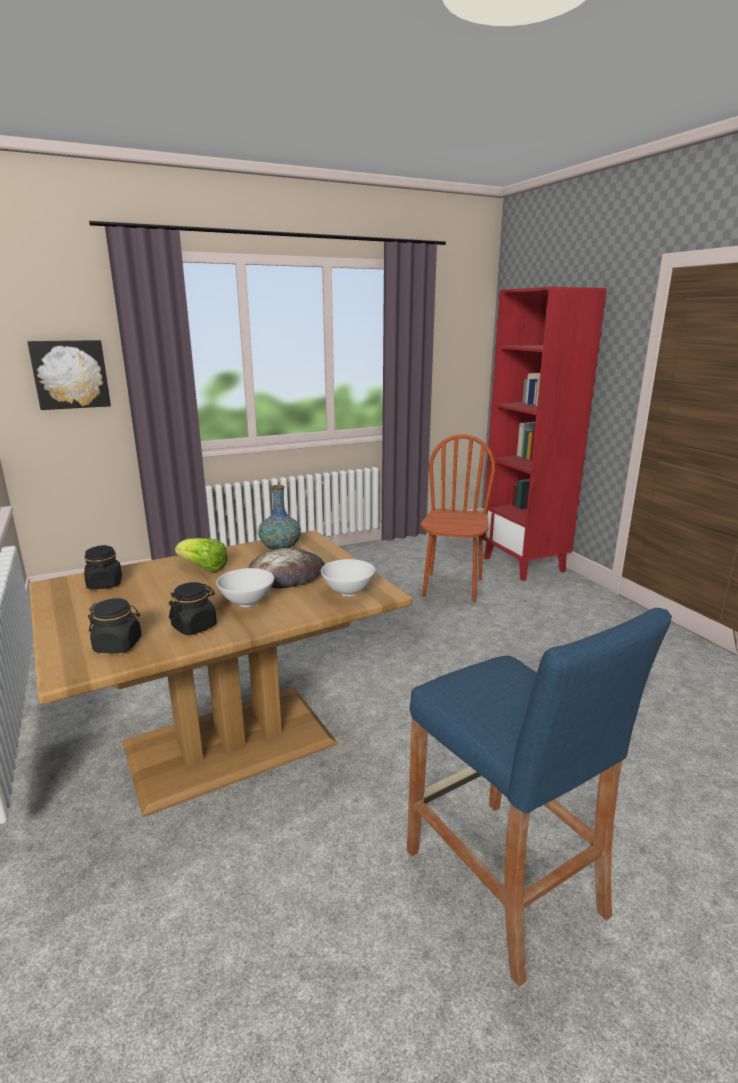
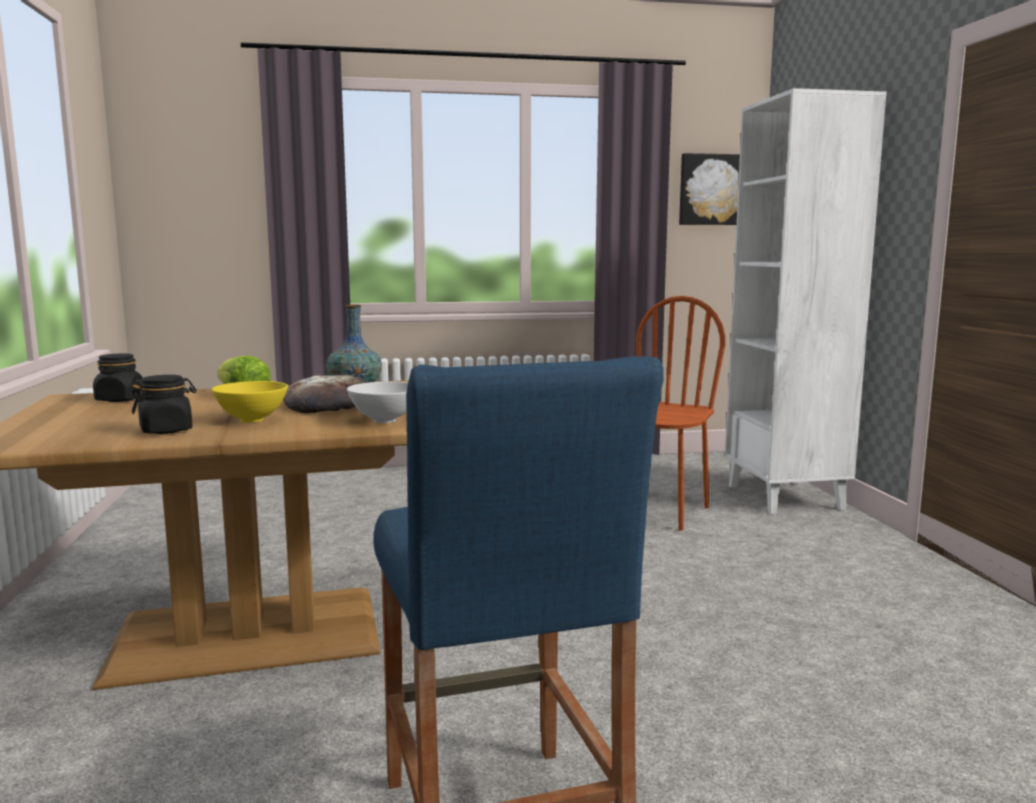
camera: 15 degrees right, 10 degrees down
picture [27,340,111,410] -> picture moved to [679,153,740,225]
black jar [88,598,142,653] -> none
white bowl [217,568,274,607] -> yellow bowl [212,381,288,423]
red bookcase [482,287,607,581] -> white bookcase [725,88,886,514]

